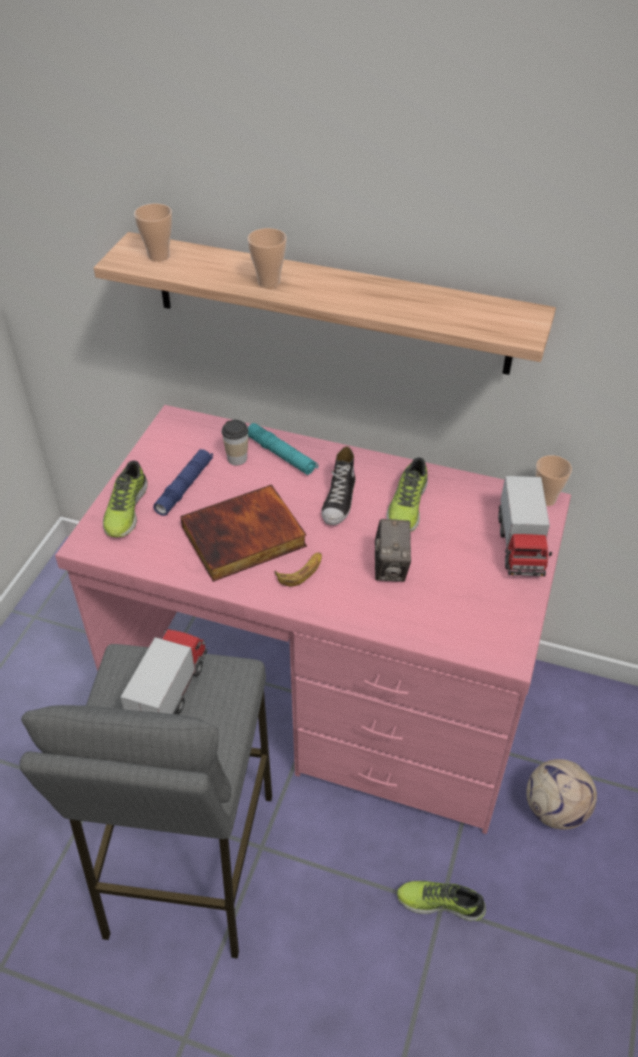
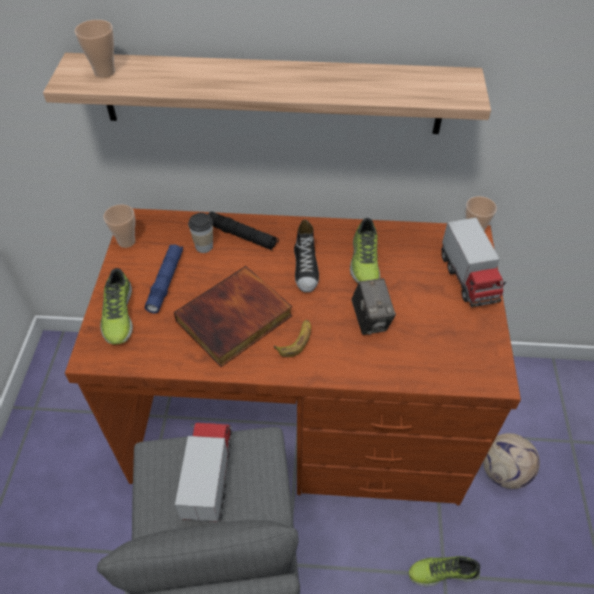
camera: 15 degrees left, 5 degrees up
pink desk [55,405,571,834] -> brown desk [65,208,521,506]
cup [247,228,287,288] -> cup moved to [103,204,135,248]
turquoise flashlight [248,423,318,475] -> black flashlight [208,212,279,250]

